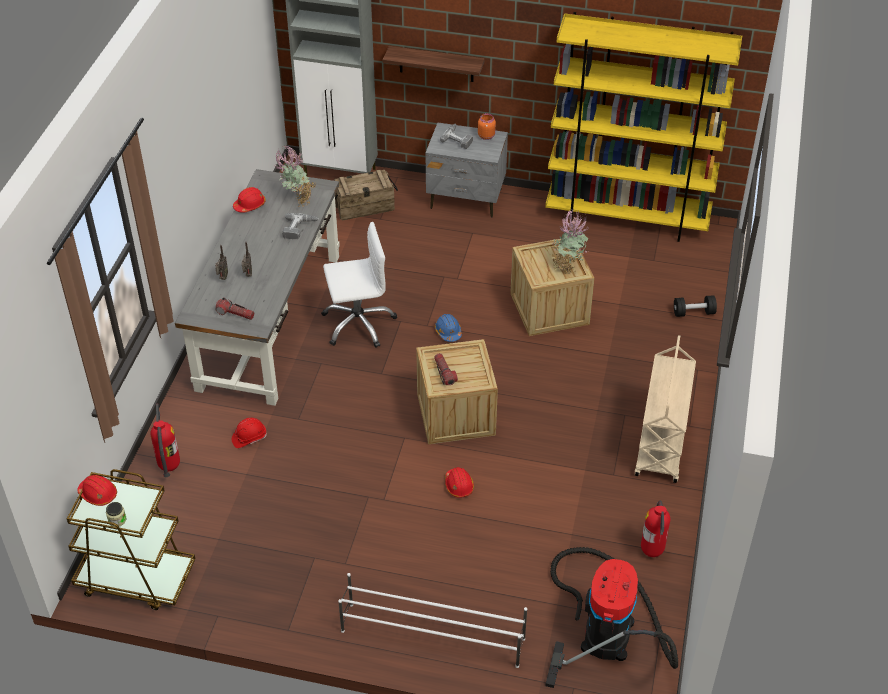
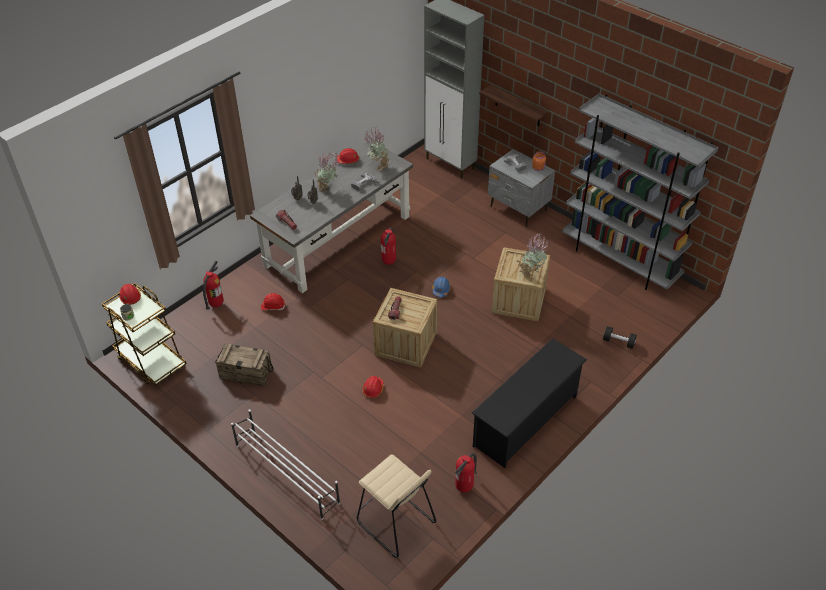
camera: 30 degrees right, 0 degrees up
white office chair [321,222,397,348] -> fire extinguisher [381,228,396,265]
crate [334,170,398,221] -> crate moved to [215,344,274,386]
yellow bookcase [545,12,742,242] -> grey bookcase [562,94,718,290]
vacuum cleaner [545,547,678,688] -> beige stool [357,454,436,558]
beige cart [635,335,696,483] -> black shoe rack [472,338,587,468]
none -> potted plant [314,152,340,193]

